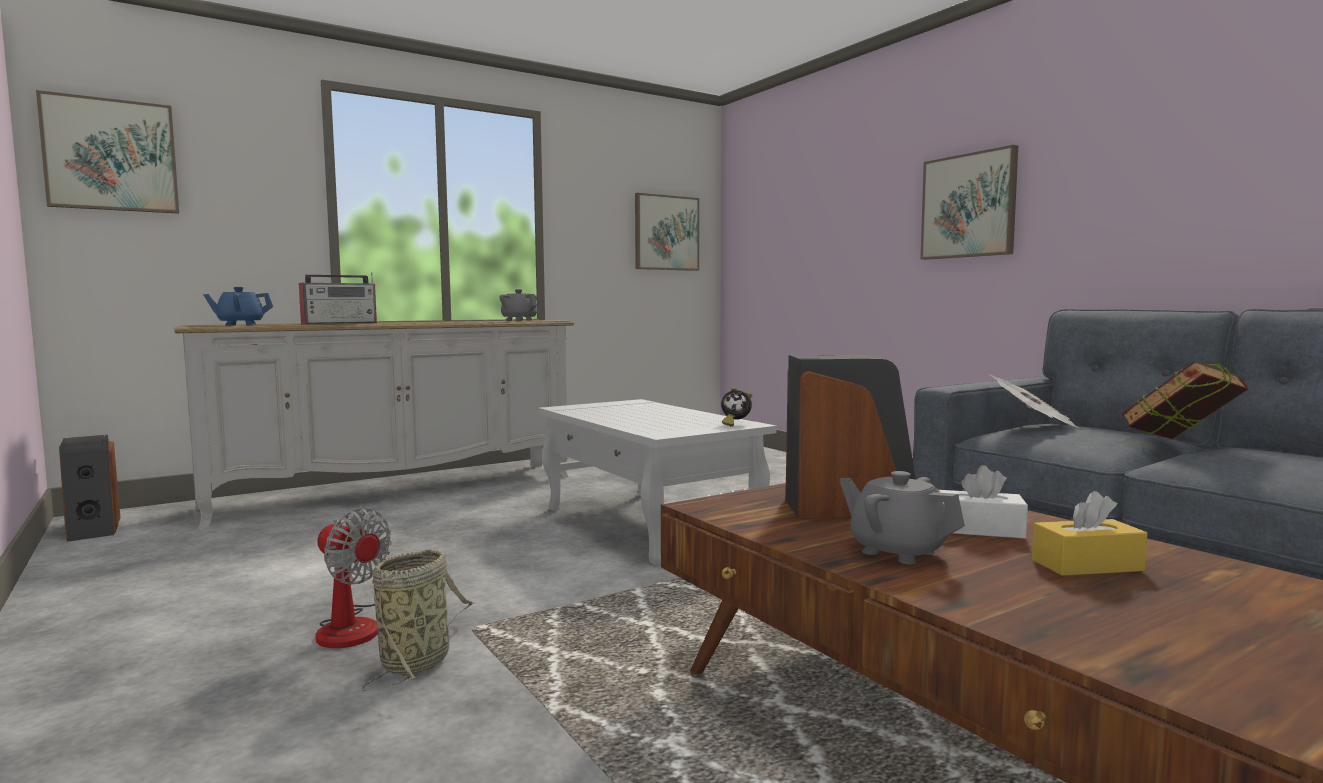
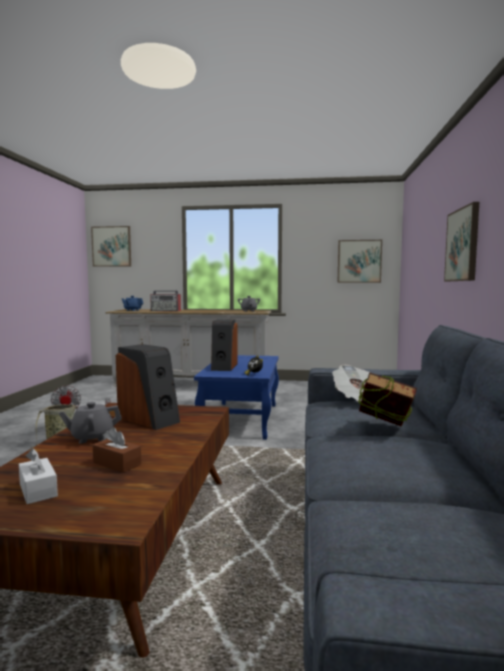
camera: 40 degrees right, 0 degrees up
speaker [59,435,120,542] -> speaker moved to [211,319,238,371]
white coffee table [539,399,776,565] -> blue coffee table [194,355,279,440]
grey teapot [839,471,965,564] -> grey teapot turned 105 degrees counterclockwise [59,402,122,444]
white tissue box [939,465,1028,539] -> white tissue box moved to [19,448,58,504]
yellow tissue box [1032,491,1147,576] -> brown tissue box [93,427,141,473]

